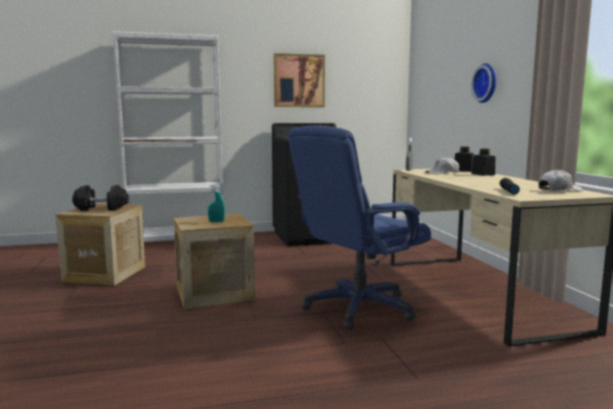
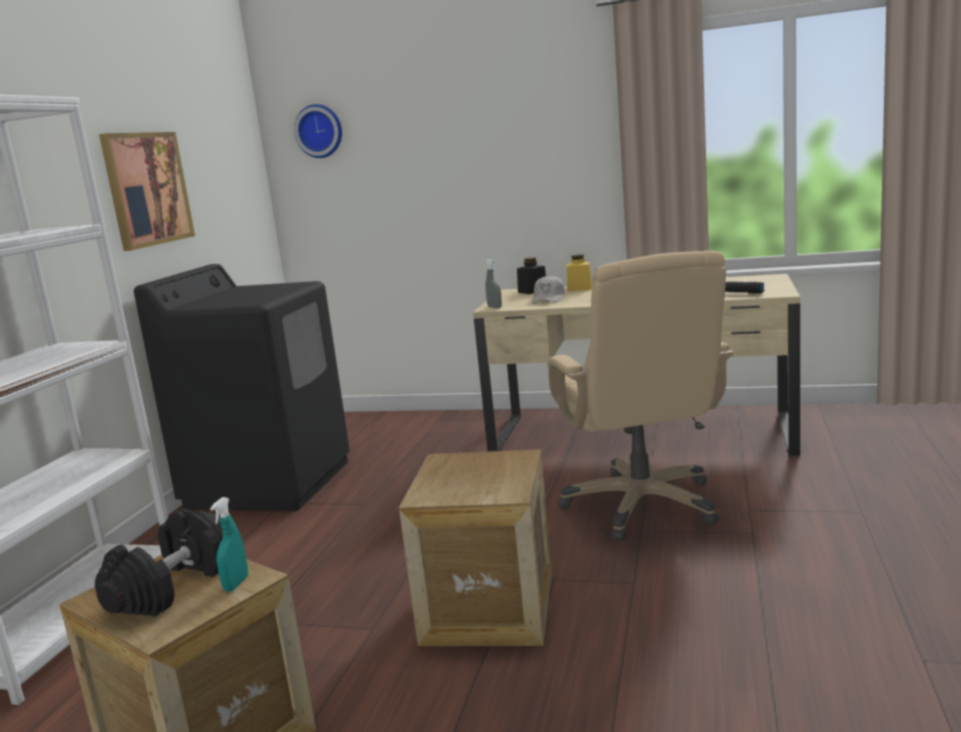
camera: 60 degrees left, 5 degrees up
turquoise spray bottle [208,184,225,222] -> turquoise spray bottle moved to [210,497,248,591]
blue office chair [288,125,431,330] -> beige office chair [547,251,734,541]
wall clock [471,63,497,103] -> wall clock moved to [294,104,342,158]
black jar [472,149,495,176] -> yellow jar [567,254,592,291]
white cap [538,169,583,192] -> none

